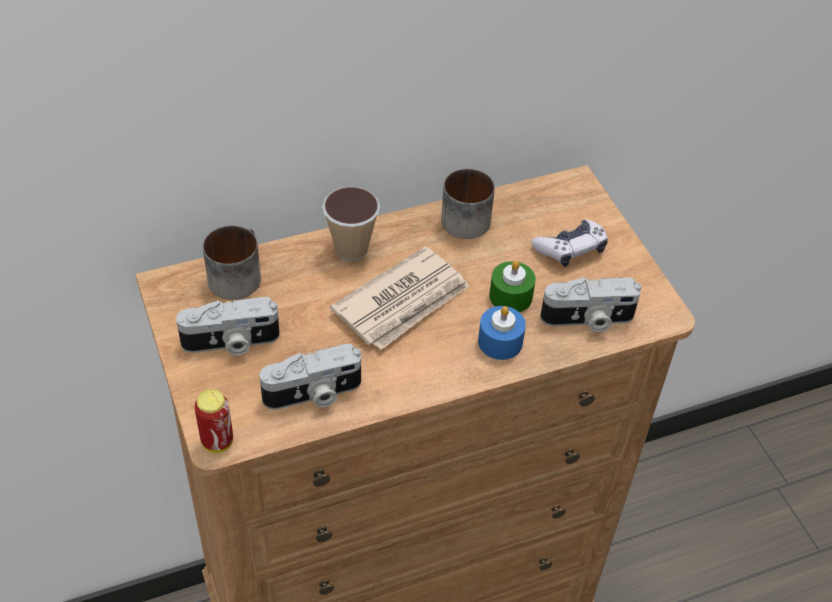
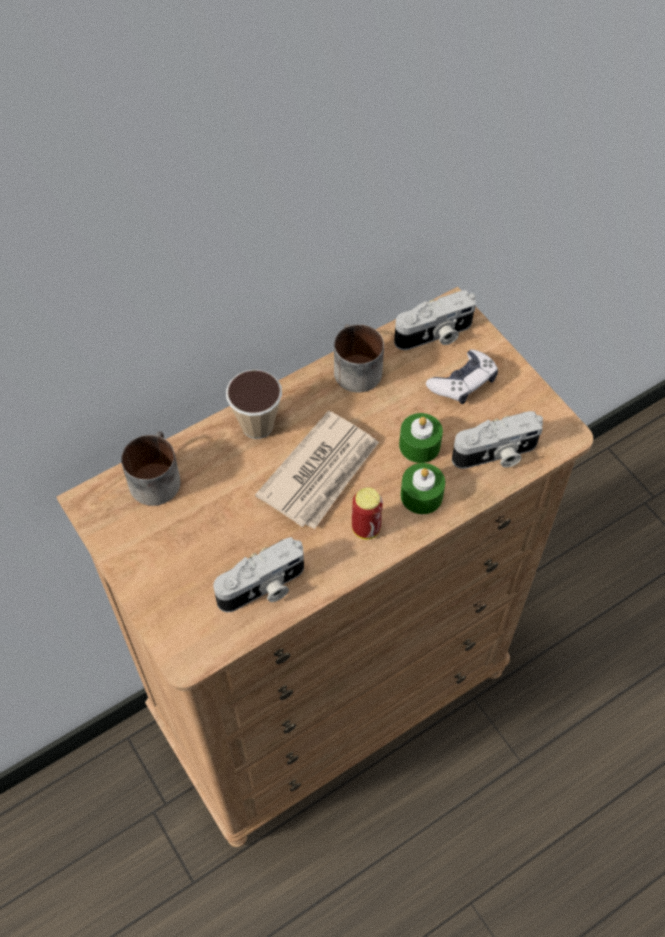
camera: 10 degrees left, 10 degrees up
camera [176,297,280,356] -> camera moved to [394,290,476,350]
can [195,389,233,453] -> can moved to [352,487,383,539]
blue candle [478,306,526,360] -> green candle [400,463,445,514]

